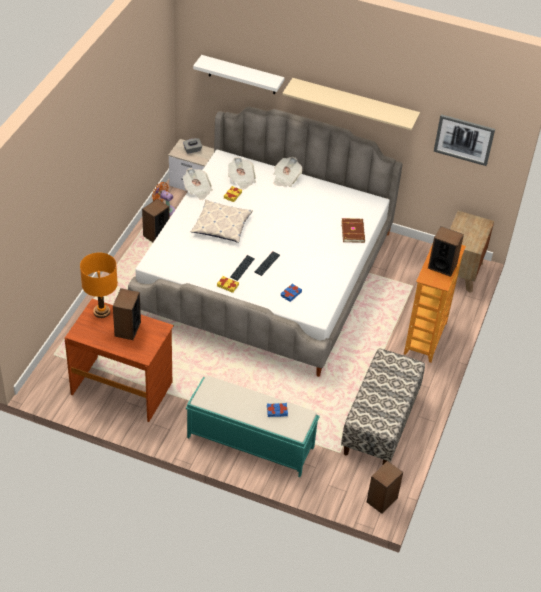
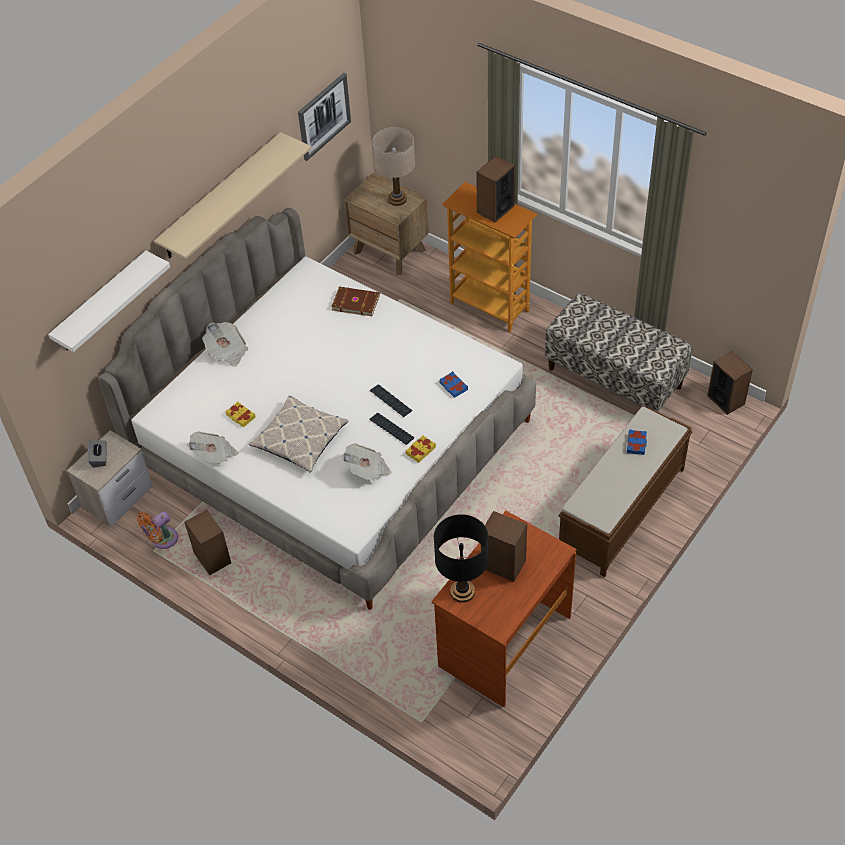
camera: 70 degrees left, 5 degrees up
orange table lamp [80,252,118,318] -> black table lamp [434,514,488,603]
turquoise bench [186,375,320,477] -> brown bench [559,407,693,577]
newspaper [228,157,256,190] -> newspaper moved to [341,444,391,481]
none -> beige table lamp [373,127,415,206]

